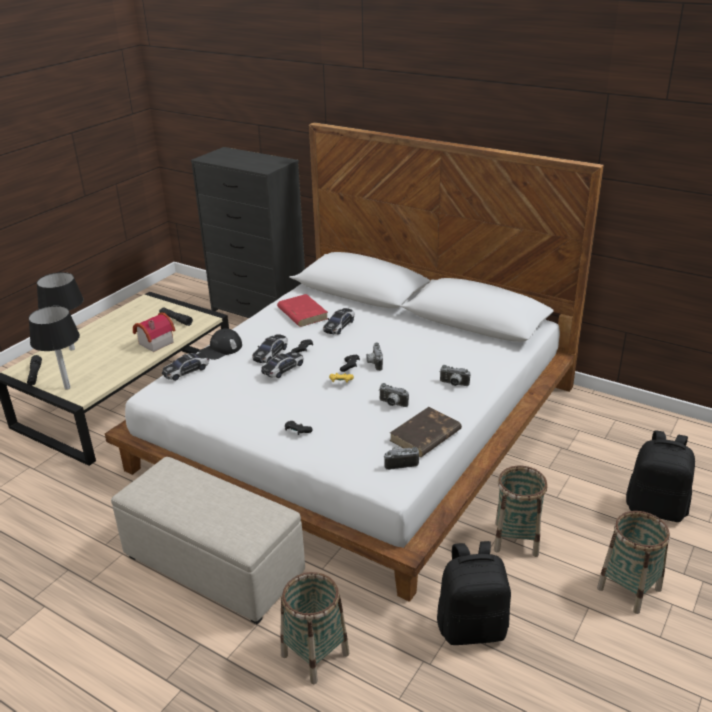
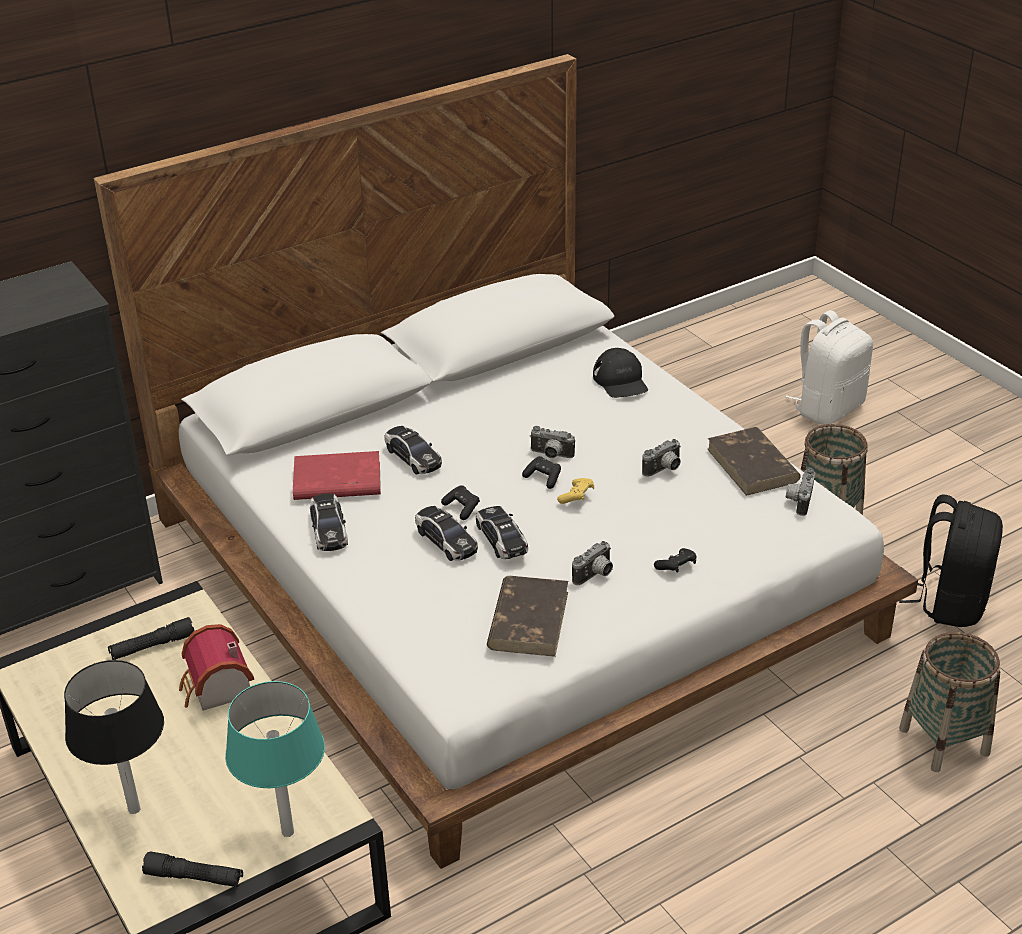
camera: 65 degrees left, 5 degrees up
black table lamp [29,306,80,390] -> turquoise table lamp [225,681,325,837]
beige ottoman [111,457,305,625] -> none
toy car [162,353,209,381] -> toy car moved to [310,494,348,551]
black cap [198,328,242,360] -> black cap moved to [593,348,648,398]
camera [440,365,470,386] -> camera moved to [572,541,613,585]
basket [597,511,670,614] -> none
black backpack [626,430,695,522] -> white backpack [785,310,873,425]
none -> brown book [487,576,568,657]

